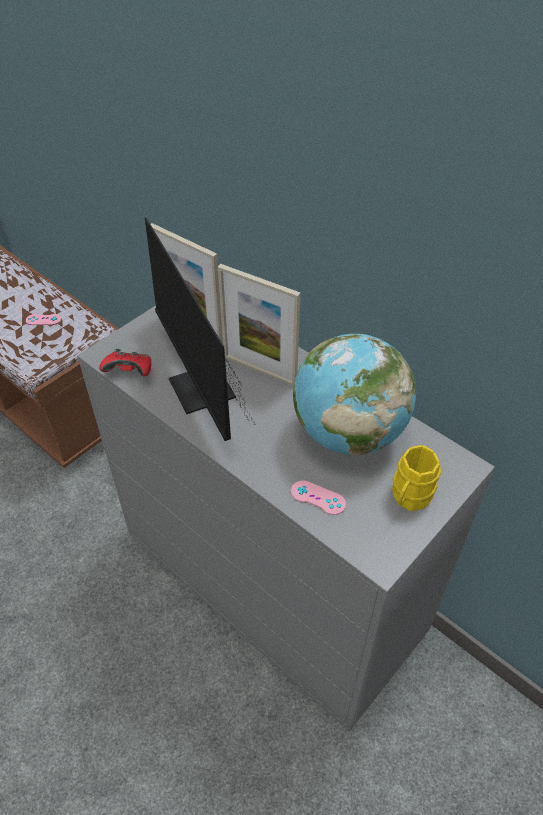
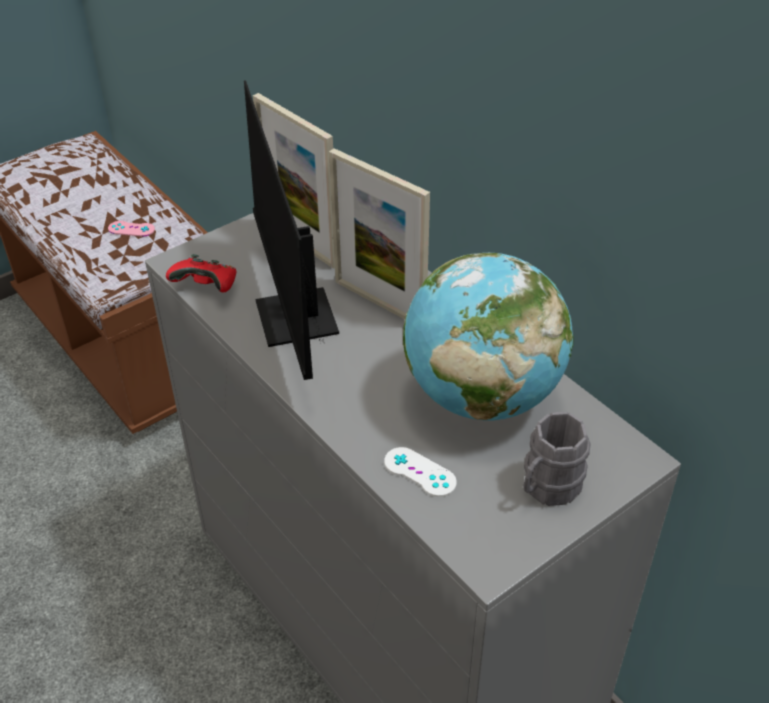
camera: 10 degrees right, 5 degrees down
pink game controller [291,481,346,515] -> white game controller [384,447,457,497]
yellow mug [392,445,441,511] -> grey mug [524,412,590,506]

